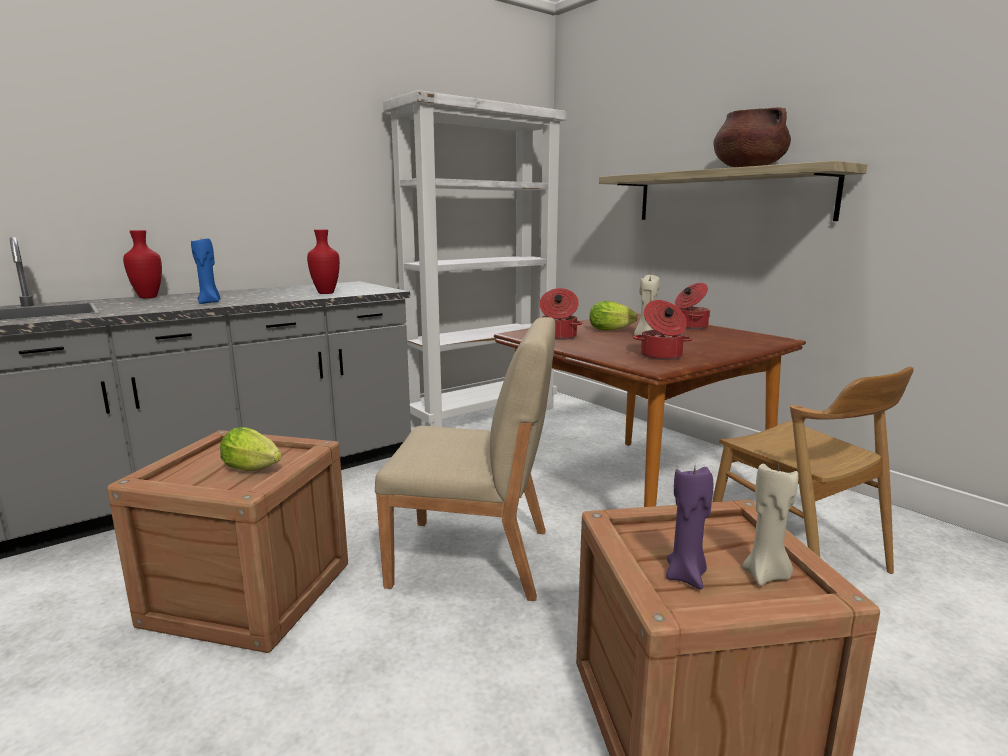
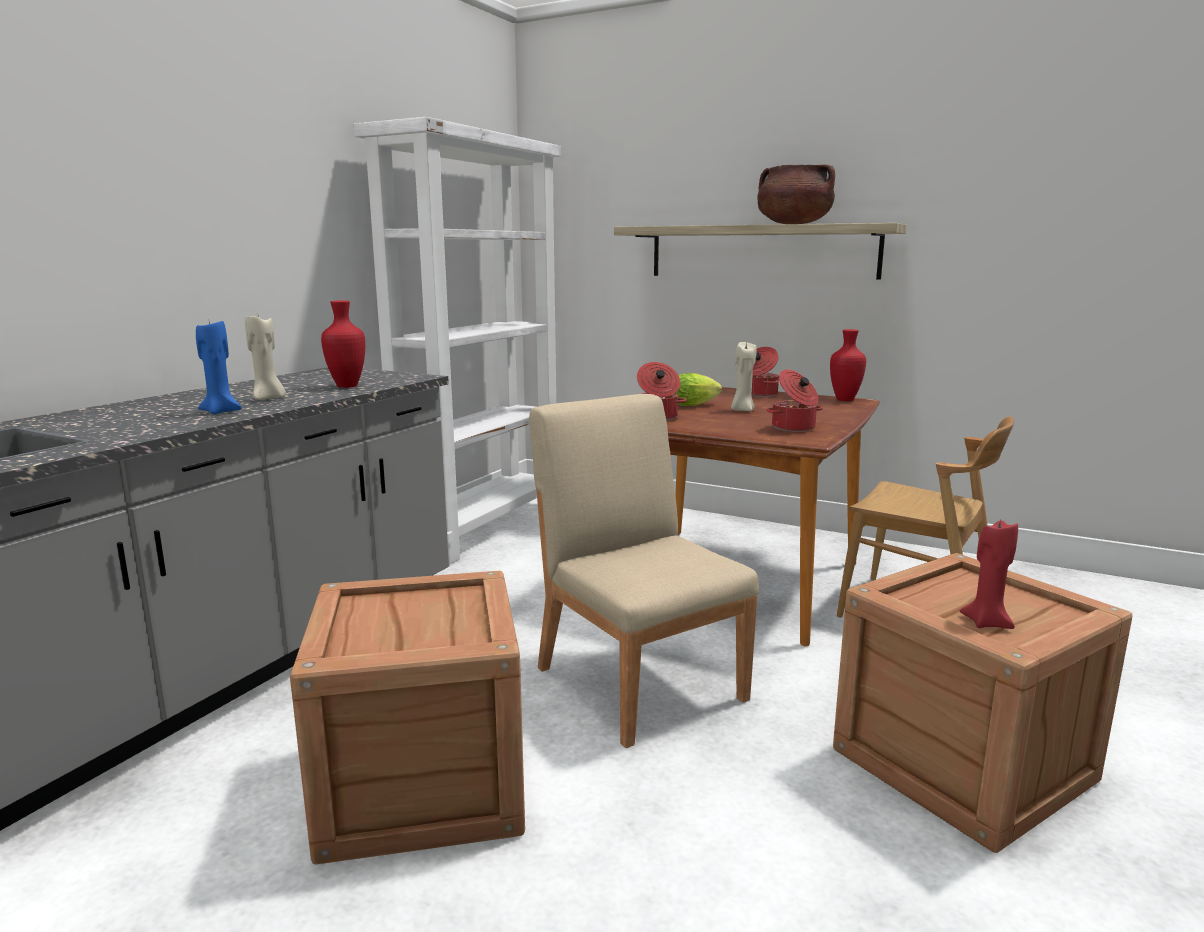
camera: 25 degrees left, 0 degrees up
red vase [123,230,162,298] -> red vase moved to [830,329,866,401]
lettuce [220,427,282,471] -> none
beige chair [375,317,555,601] -> beige chair turned 105 degrees counterclockwise [529,394,759,748]
purple candle [666,467,713,589] -> red candle [960,518,1018,629]
beige candle [742,464,798,586] -> beige candle moved to [245,316,286,400]

